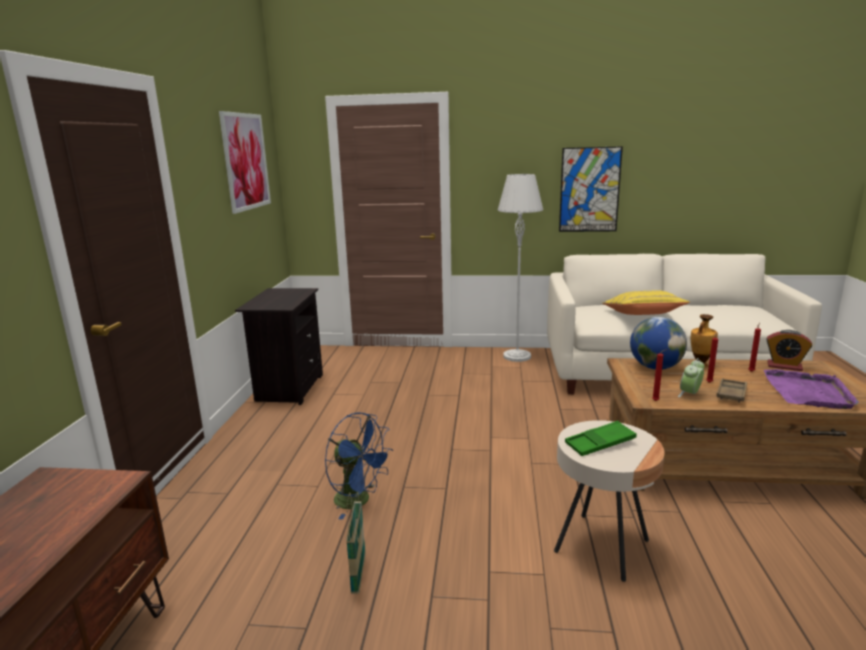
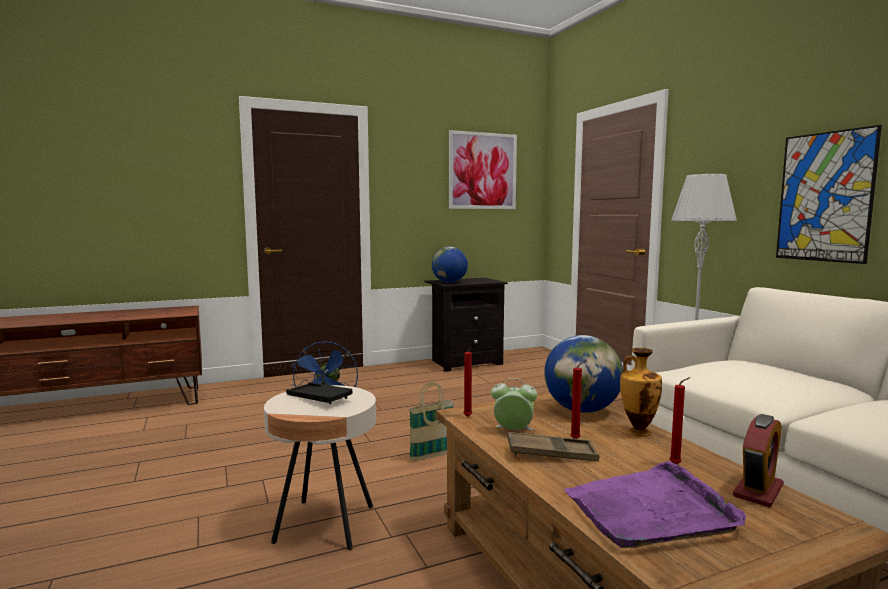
camera: 60 degrees right, 10 degrees down
basket [346,492,365,594] -> basket moved to [409,382,454,461]
green tray [565,421,637,456] -> black tray [286,382,353,404]
yellow pillow [602,291,690,315] -> none
alarm clock [766,330,812,371] -> alarm clock turned 135 degrees counterclockwise [733,414,784,507]
none -> globe [432,247,468,283]

